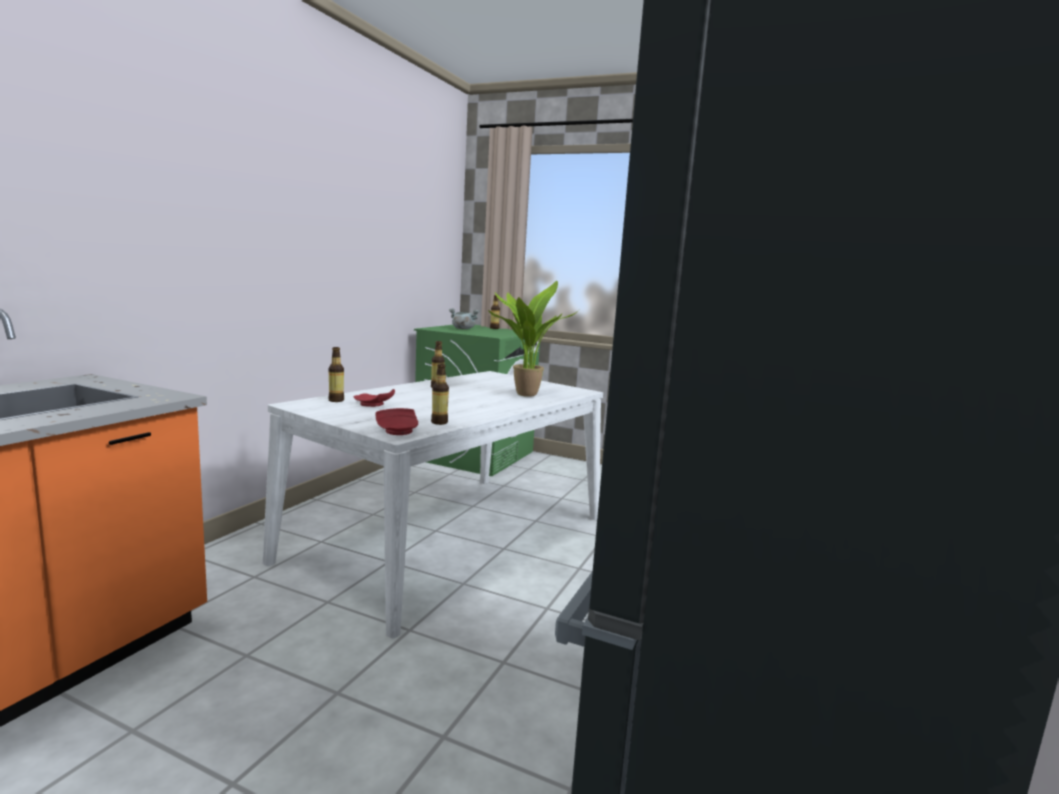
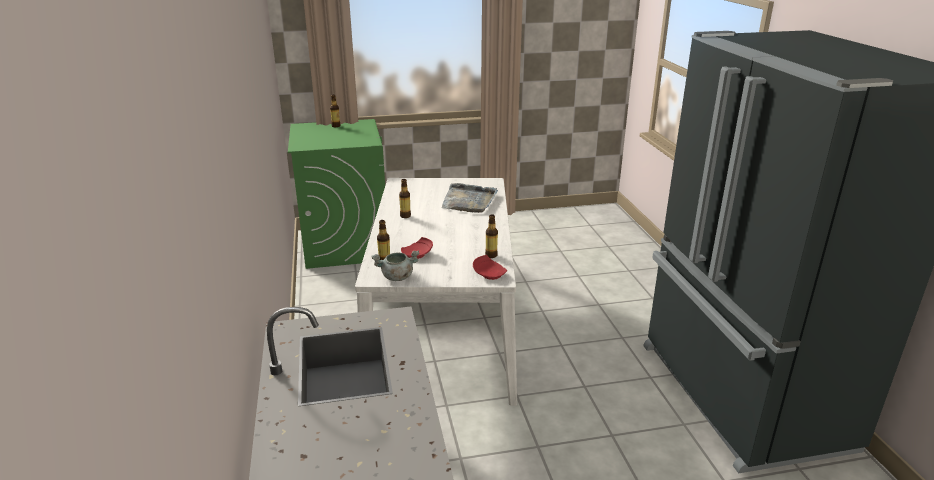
camera: 35 degrees left, 15 degrees up
grey cooking pot [449,308,479,329] -> grey cooking pot moved to [371,250,419,281]
potted plant [488,281,579,397] -> grey tray [441,183,498,213]

